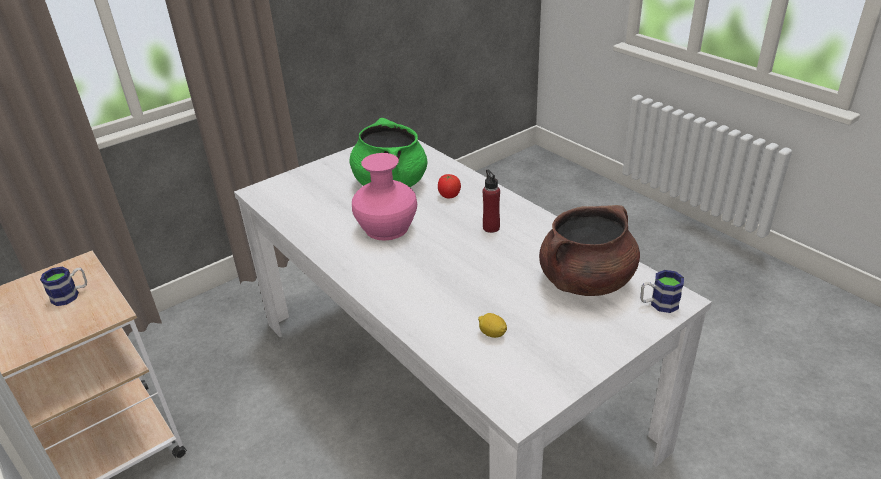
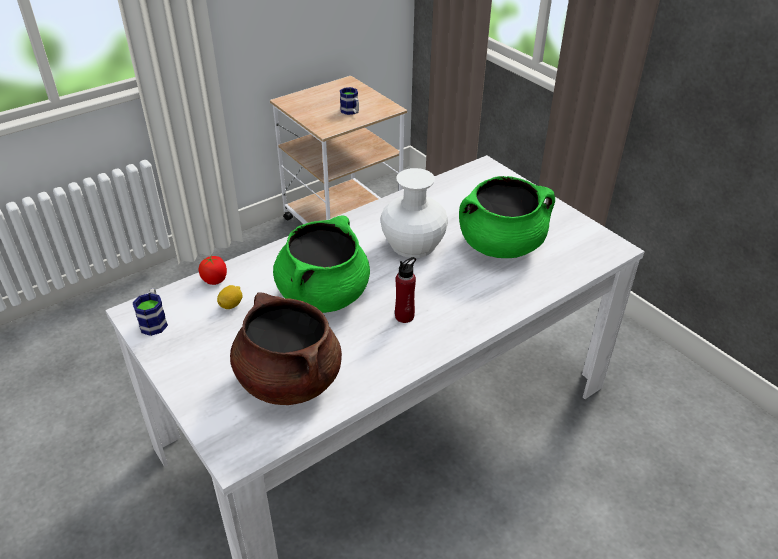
camera: 90 degrees right, 5 degrees up
pink vase [352,153,417,241] -> white vase [380,168,448,258]
tomato [438,174,461,198] -> tomato moved to [199,255,227,285]
mug [640,270,684,313] -> mug moved to [133,288,168,336]
none -> green cooking pot [273,215,370,313]

